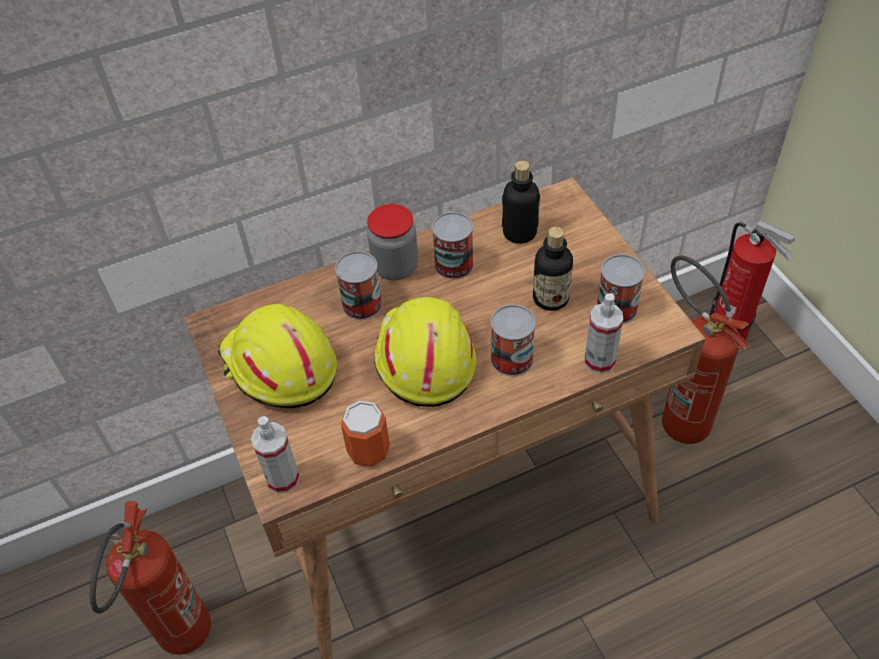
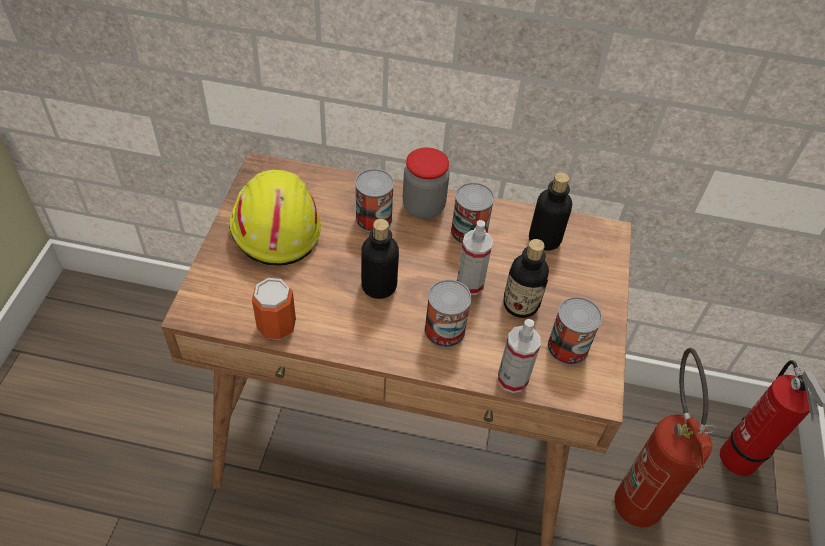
camera: 30 degrees right, 0 degrees up
fire extinguisher [90,501,211,655] -> none
spray bottle [251,416,300,494] -> spray bottle moved to [457,220,493,295]
yellow hard hat [374,297,476,407] -> bottle [361,219,399,299]

